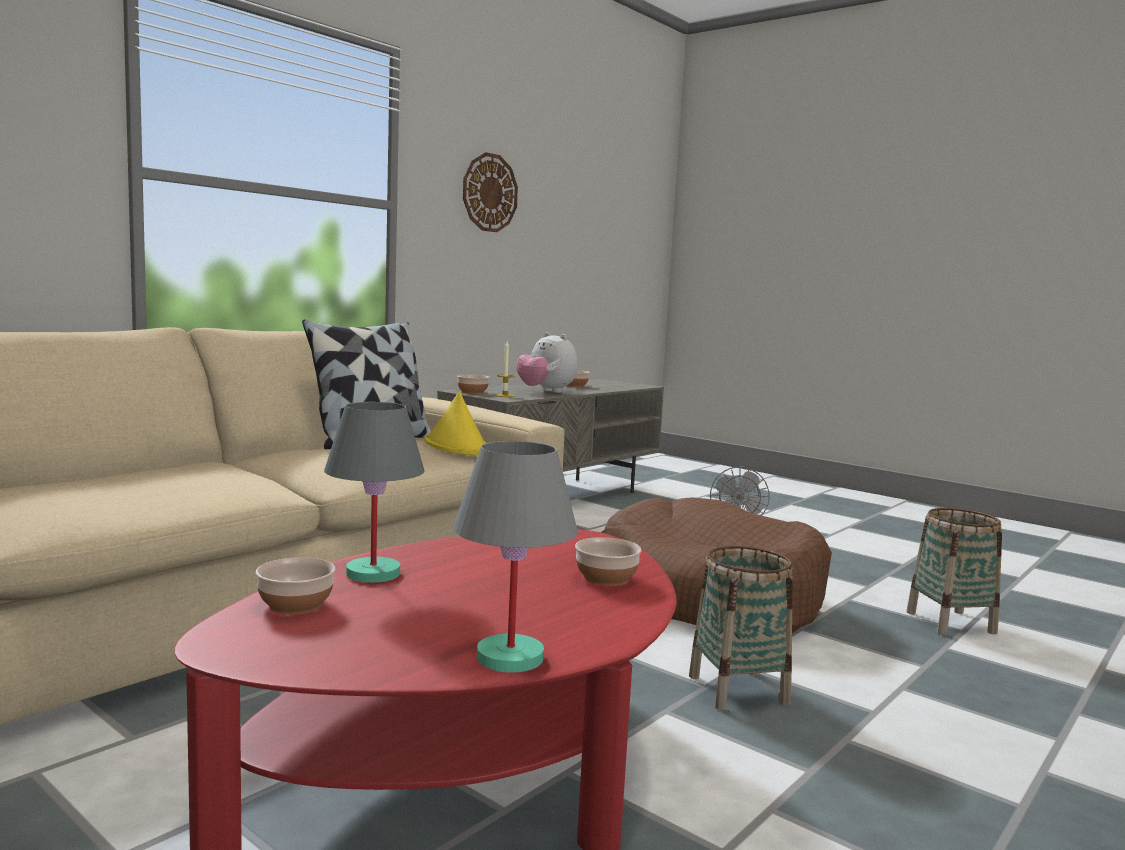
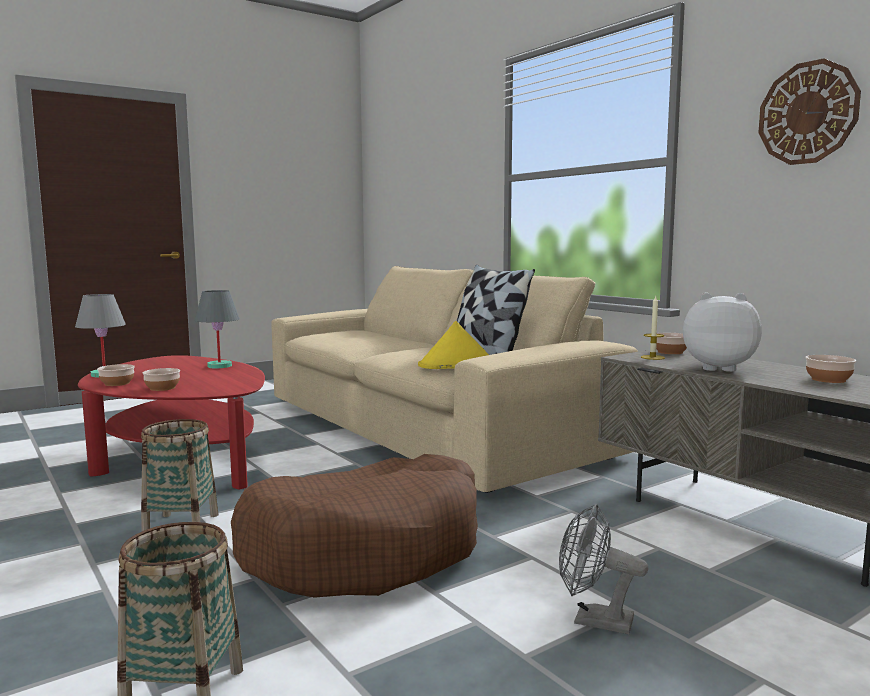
camera: 105 degrees right, 0 degrees up
bowl [256,557,335,615] -> bowl moved to [97,364,135,386]
plush toy [516,332,578,393] -> plush toy turned 45 degrees clockwise [683,292,762,372]

